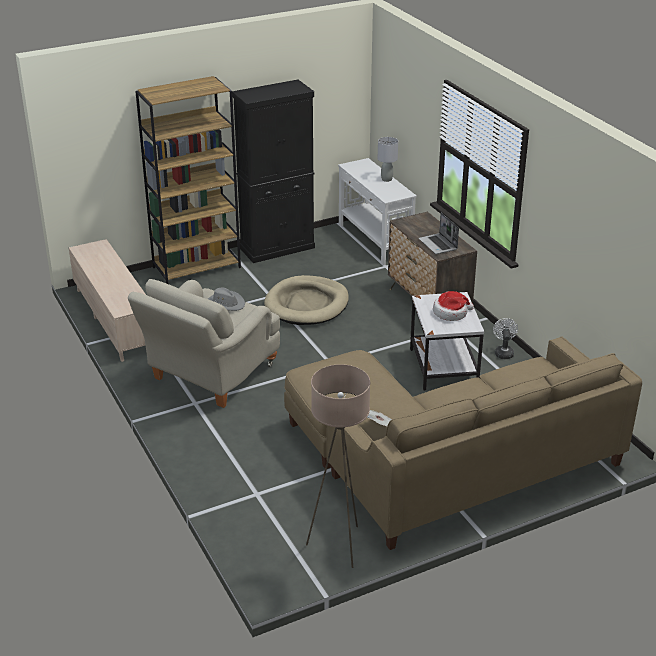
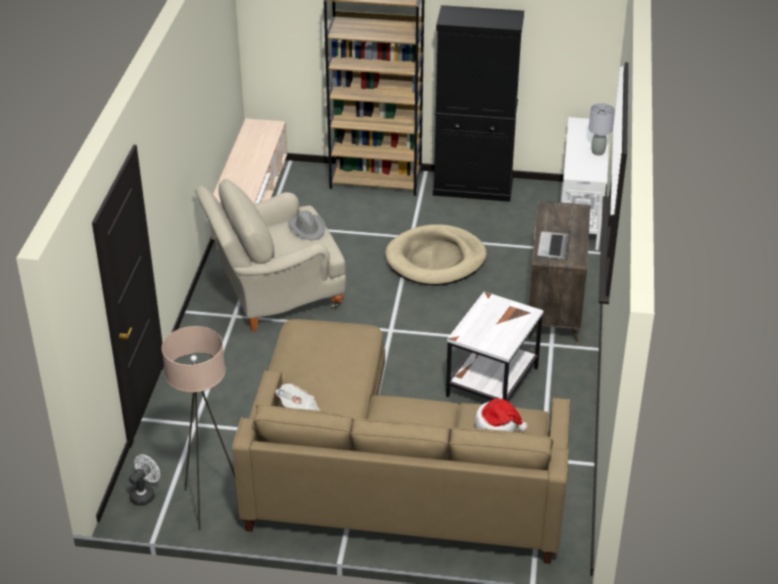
camera: 35 degrees right, 5 degrees up
hat [433,291,474,321] -> hat moved to [475,398,528,432]
white fan [493,318,518,359] -> white fan moved to [129,455,160,506]

